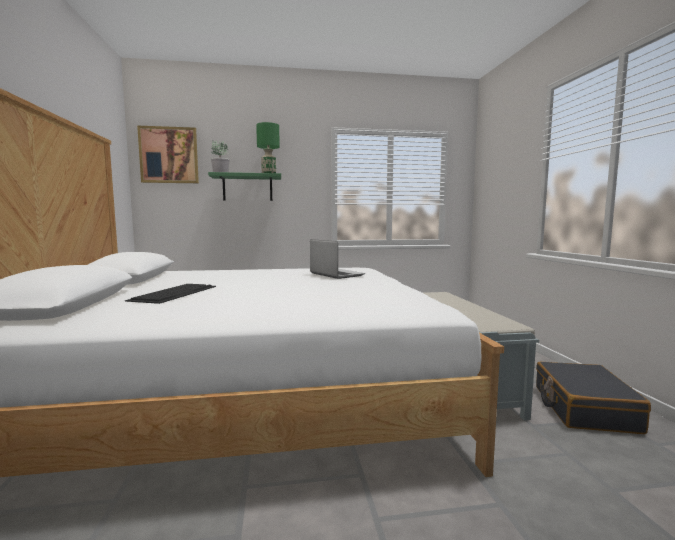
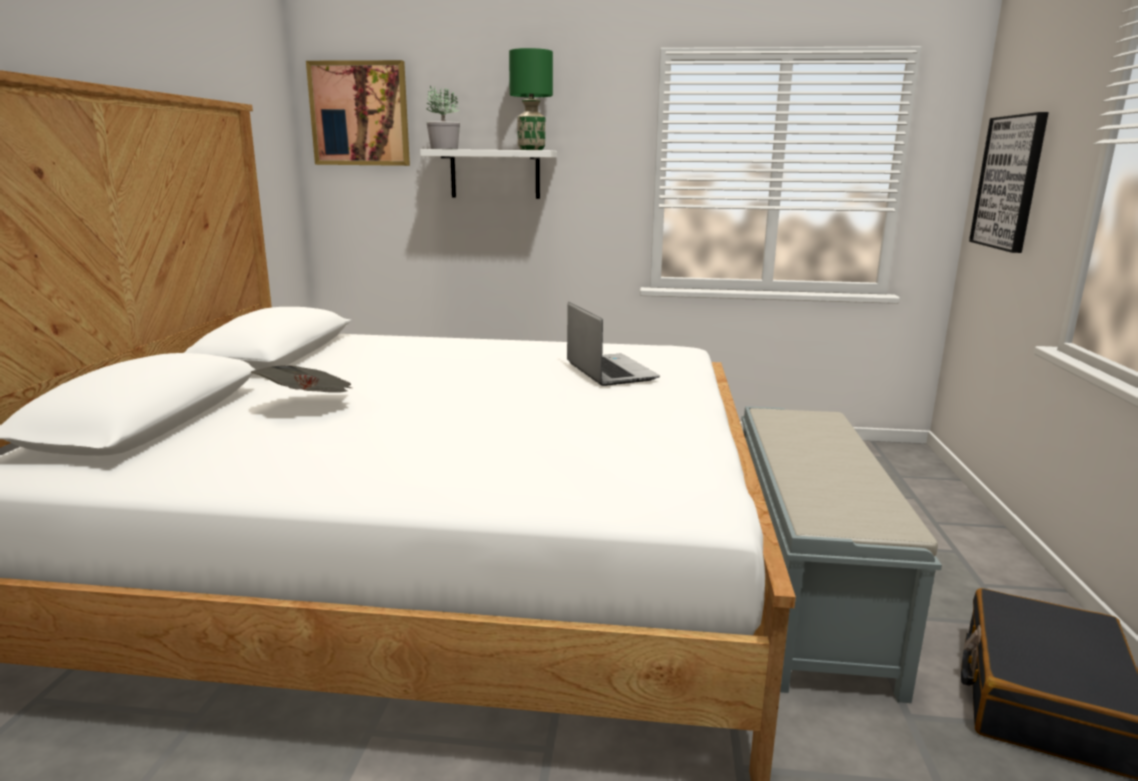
camera: 15 degrees right, 10 degrees up
keyboard [125,284,216,304] -> newspaper [251,365,352,393]
green shelf [208,172,281,201] -> white shelf [420,149,557,199]
none -> picture [969,112,1049,253]

